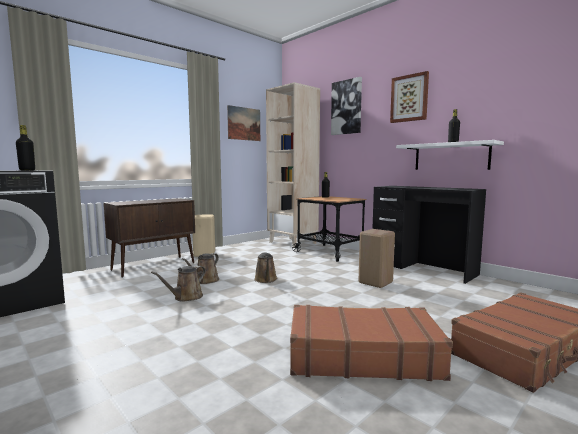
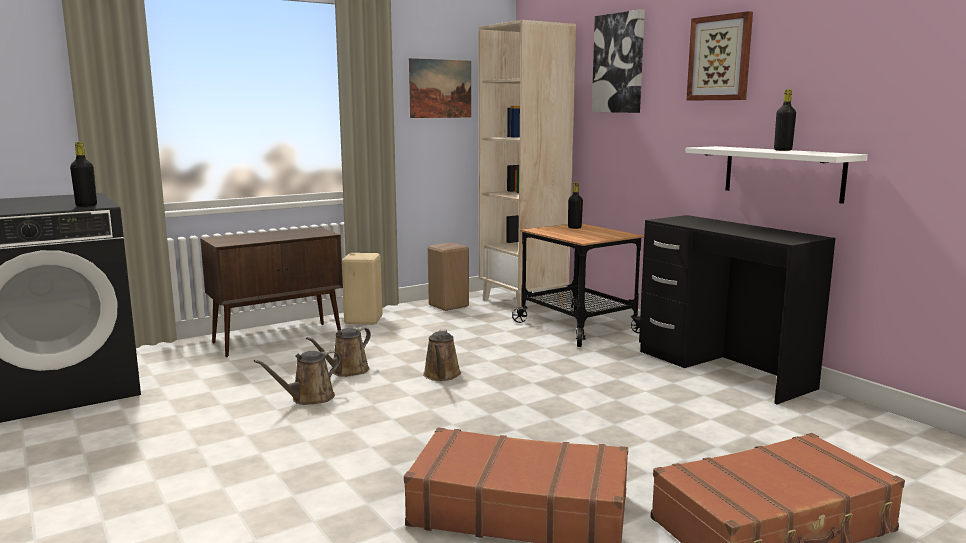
camera: 10 degrees right, 5 degrees up
beige stool [359,229,395,288] -> beige stool moved to [428,242,469,311]

